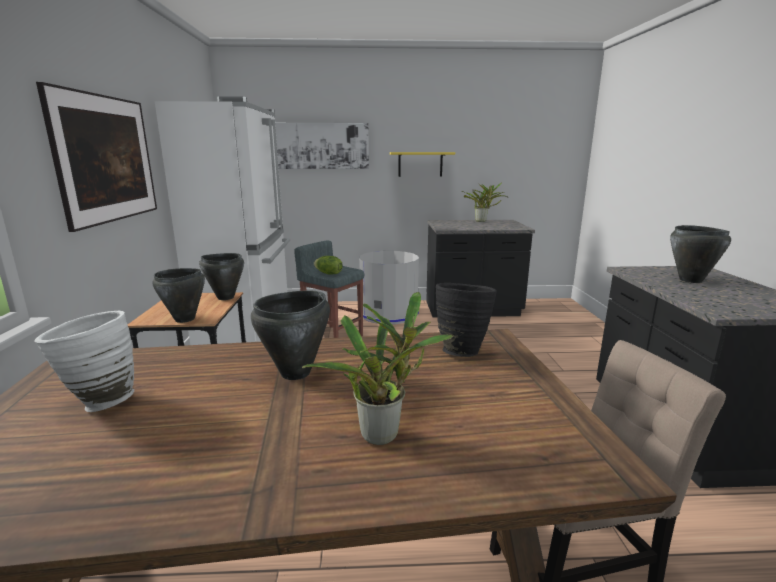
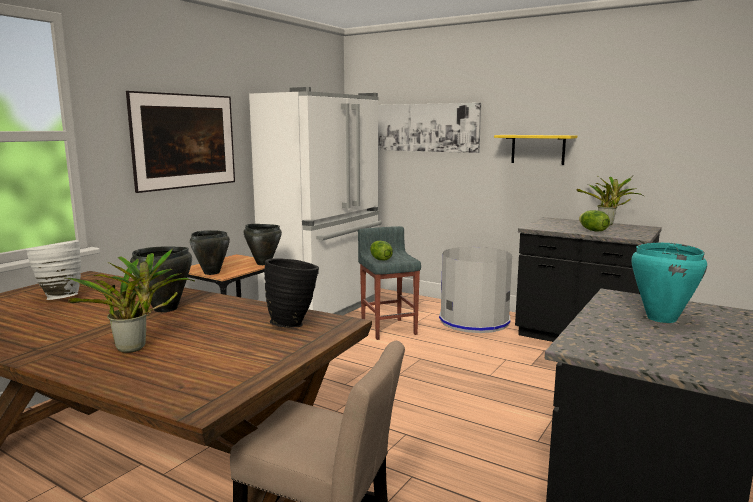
camera: 35 degrees right, 5 degrees down
black cooking pot [670,225,731,283] -> turquoise cooking pot [631,243,707,323]
none -> lettuce [579,210,610,231]

